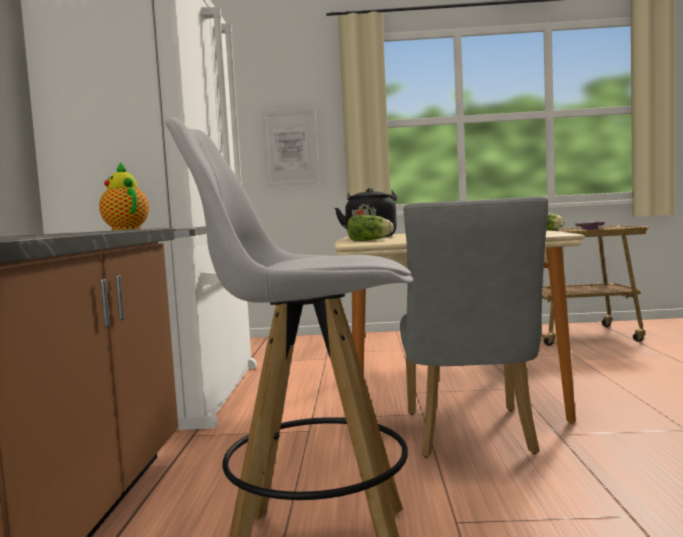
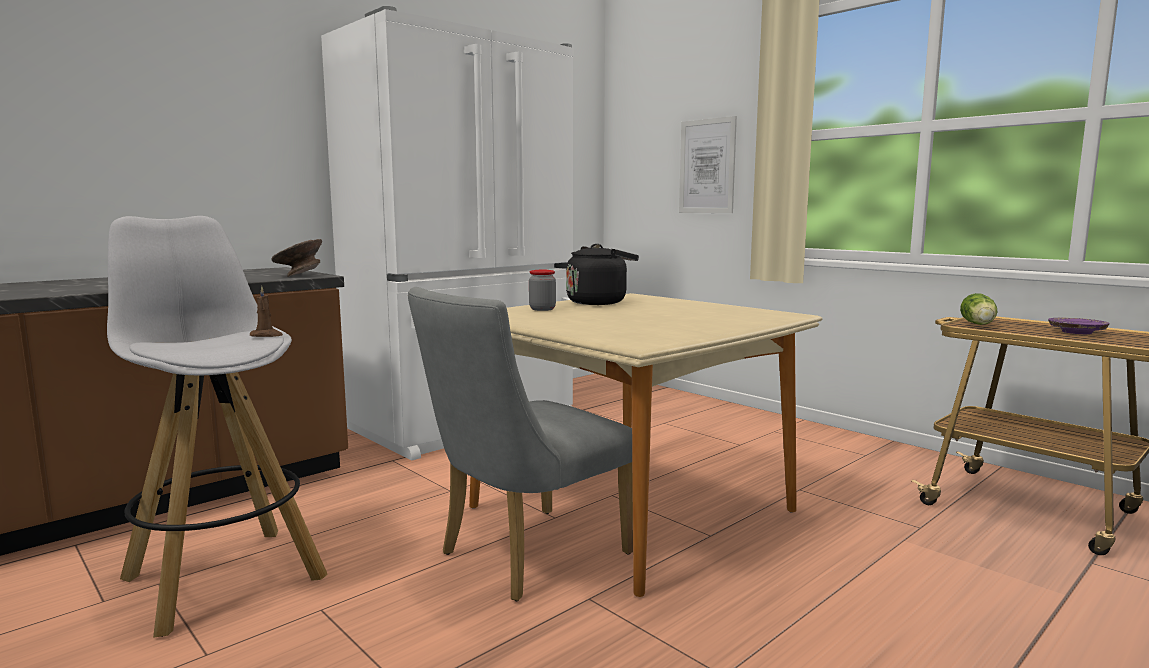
camera: 45 degrees right, 5 degrees up
teapot [99,162,149,230] -> grey bowl [271,239,322,277]
lettuce [347,215,394,241] -> jar [529,270,556,311]
none -> brown candle [250,286,283,337]

